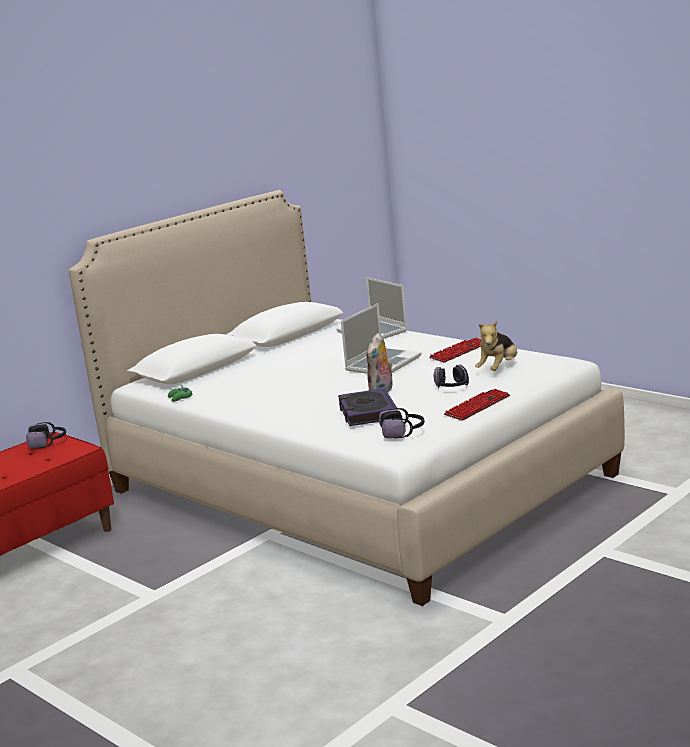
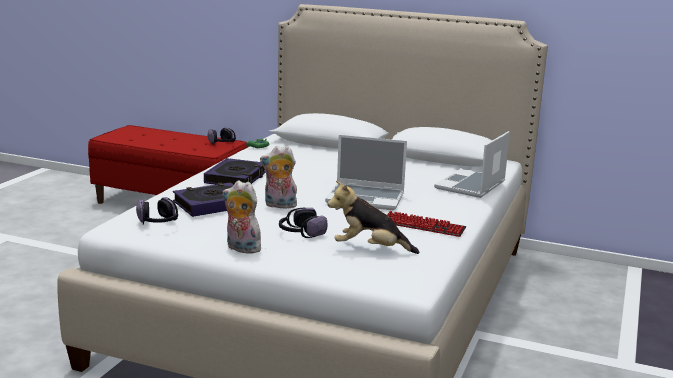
camera: 65 degrees right, 0 degrees up
keyboard [444,389,510,421] -> plush toy [223,180,263,254]
none -> book [204,158,266,185]

